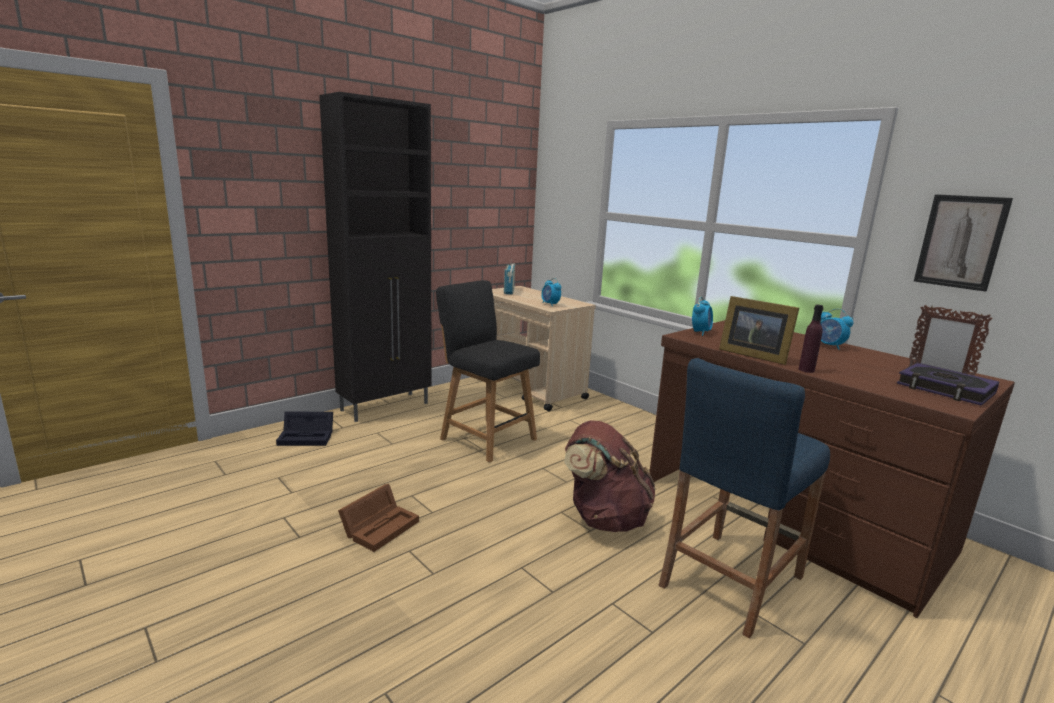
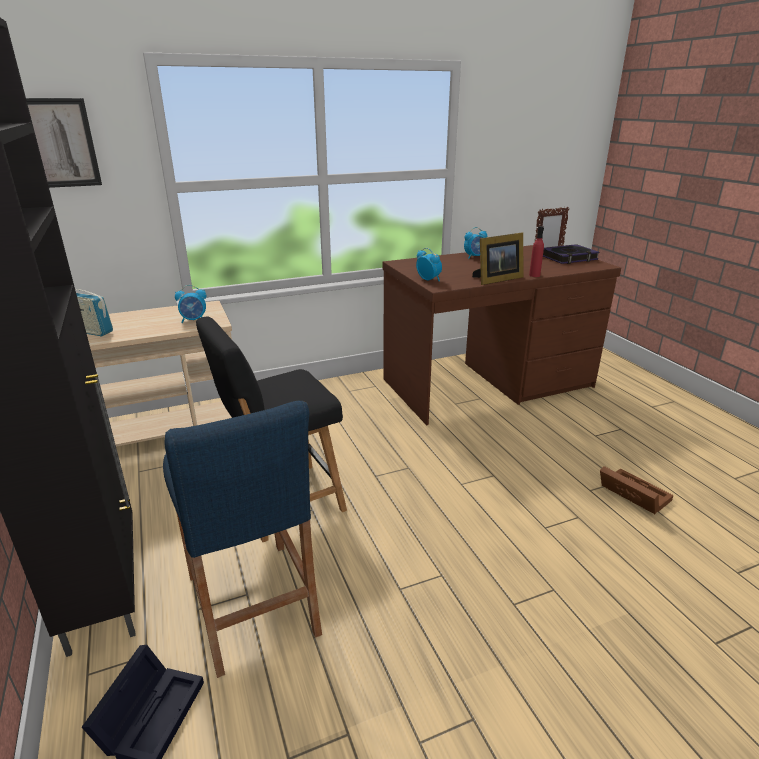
camera: 70 degrees left, 10 degrees up
brown storage box [338,484,419,552] -> brown storage box moved to [600,466,673,514]
brown backpack [564,420,656,532] -> none
blue stool [658,358,830,638] -> blue stool moved to [163,401,322,678]
purple bottle [799,305,823,373] -> red bottle [529,226,544,277]
picture [914,194,1013,292] -> picture moved to [26,98,102,188]

